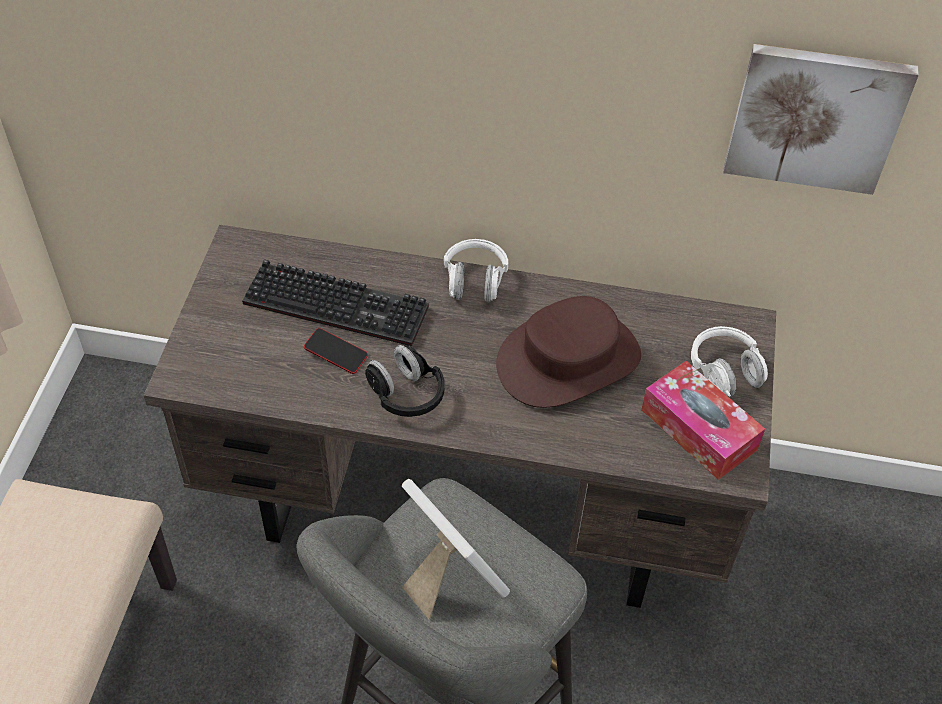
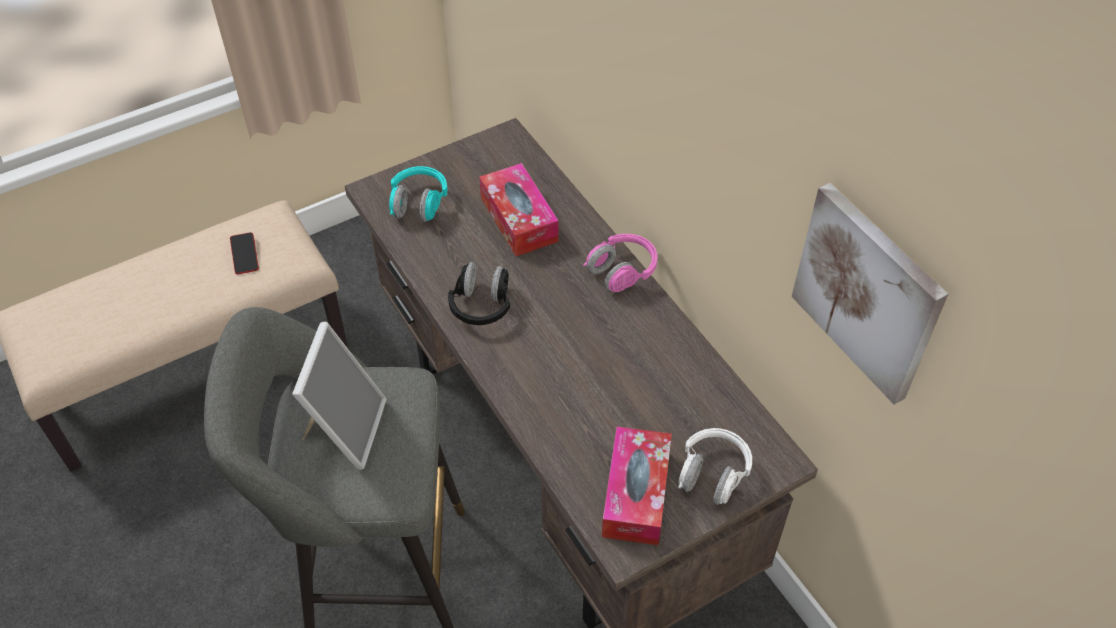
camera: 50 degrees right, 0 degrees up
keyboard [242,259,429,346] -> tissue box [479,163,559,256]
phone [304,328,368,374] -> phone moved to [230,232,259,274]
white headphones [444,239,508,303] -> pink headphones [583,234,658,292]
brown hat [496,296,641,408] -> none
none -> turquoise headphones [389,166,448,222]

